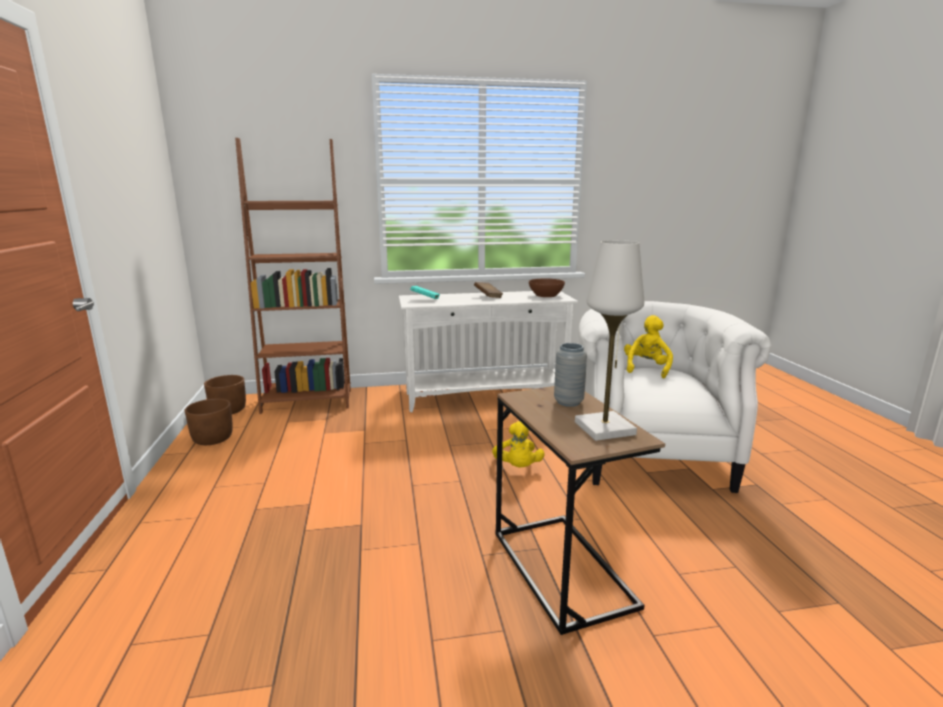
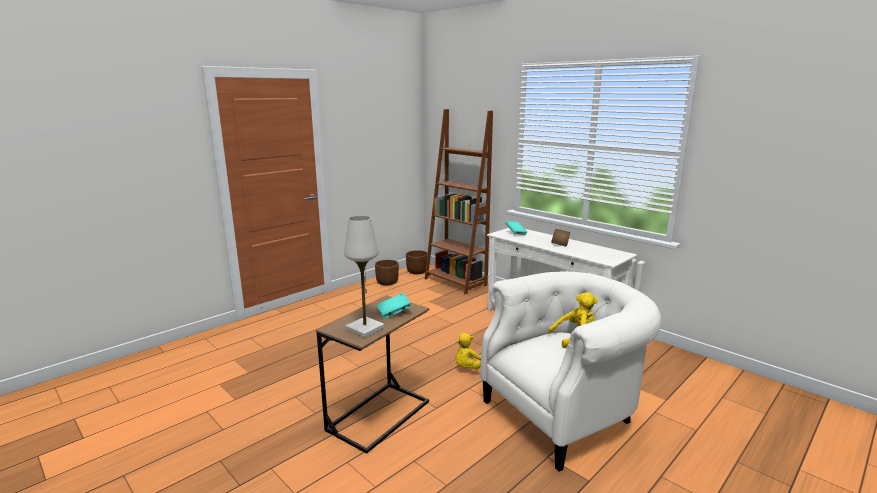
camera: 55 degrees right, 0 degrees up
brown bowl [529,278,565,297] -> none
grey vase [554,343,587,407] -> turquoise book [377,293,411,319]

